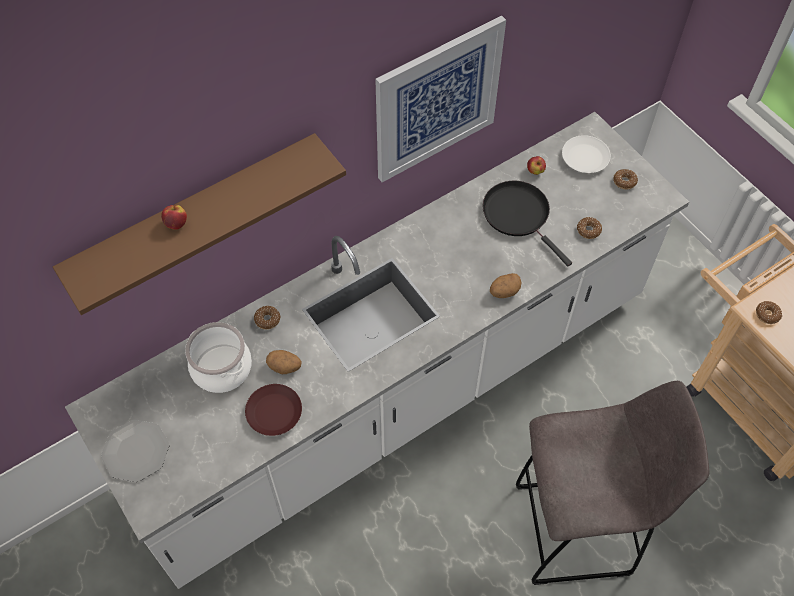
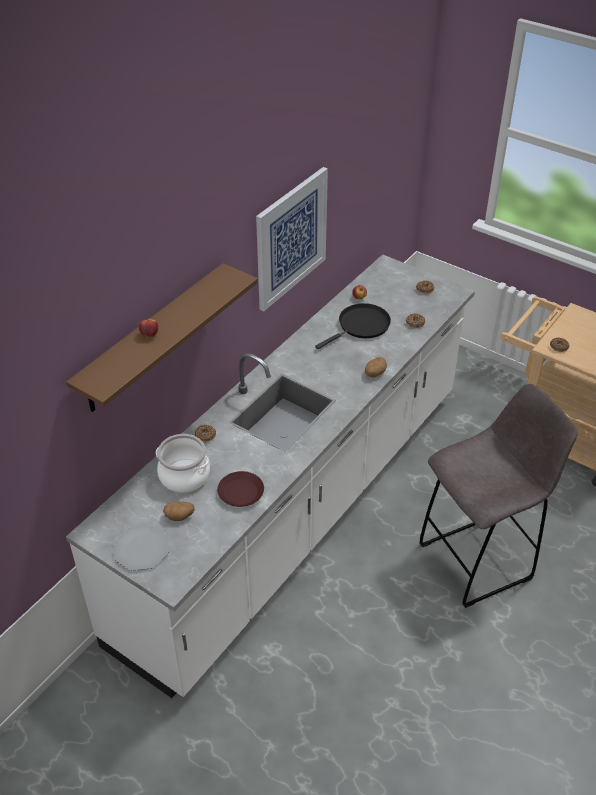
camera: 20 degrees left, 15 degrees down
potato [266,350,302,374] -> potato moved to [163,501,195,521]
black frying pan [483,181,572,267] -> black frying pan turned 105 degrees clockwise [315,303,391,349]
white plate [562,135,611,173] -> none

